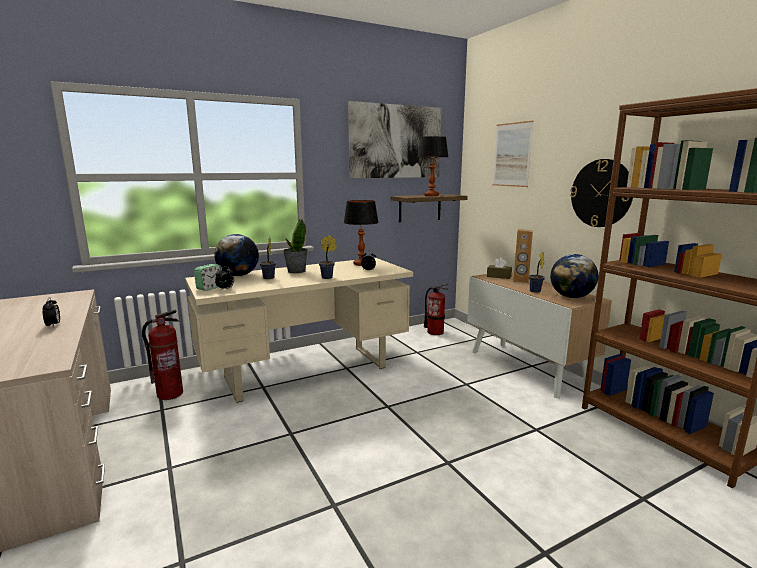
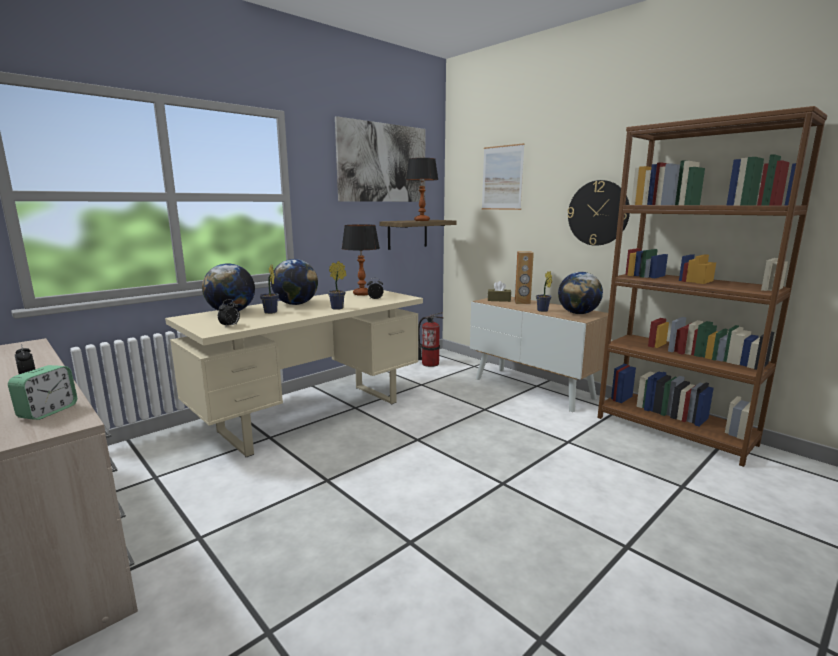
camera: 15 degrees left, 0 degrees up
fire extinguisher [142,309,183,400] -> none
alarm clock [194,264,222,291] -> alarm clock moved to [8,365,77,420]
potted plant [283,219,308,273] -> globe [271,259,318,305]

